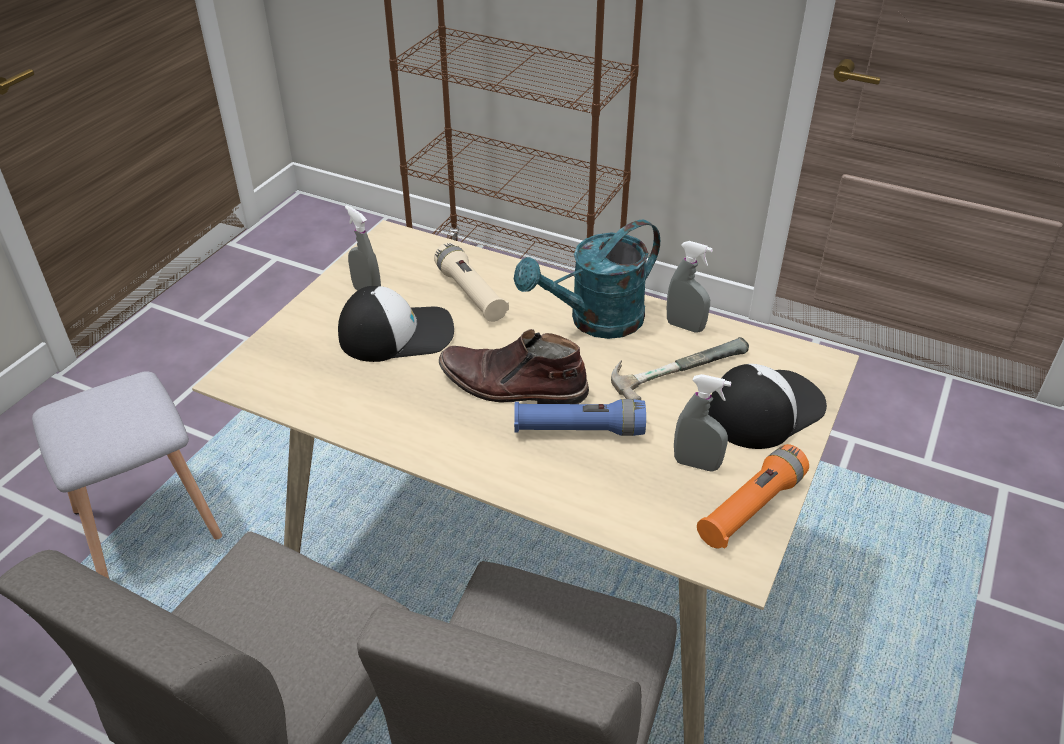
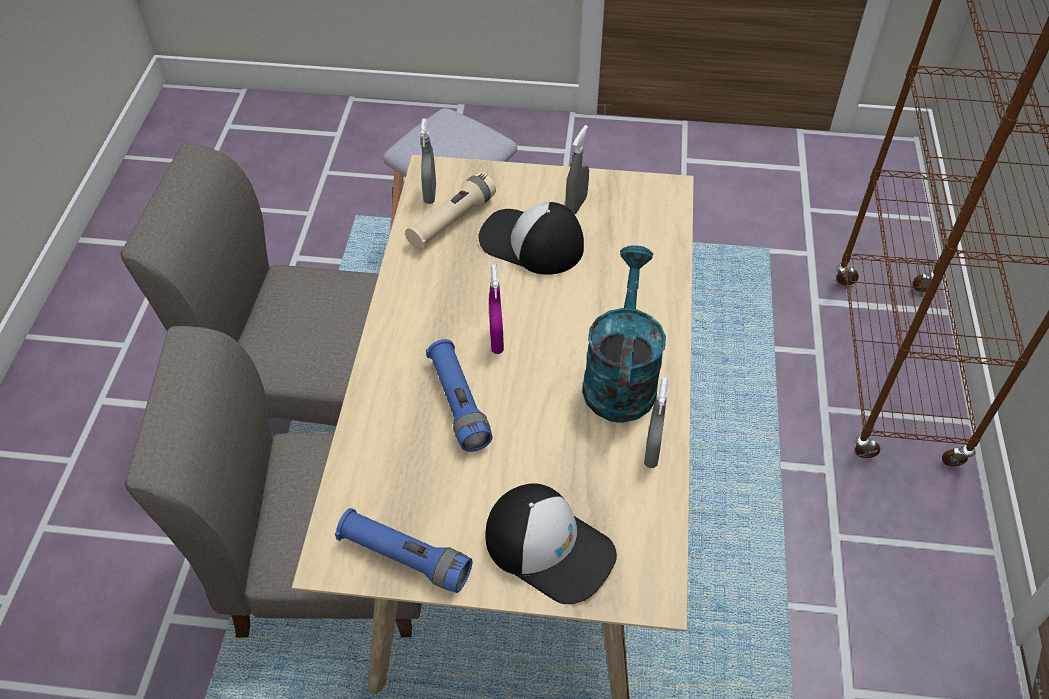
camera: 70 degrees right, 10 degrees up
cap [338,286,454,362] -> cap turned 150 degrees clockwise [478,202,584,275]
beige flashlight [434,242,509,322] -> beige flashlight moved to [405,172,496,250]
brown boot [439,329,589,404] -> purple spray bottle [489,265,504,354]
turquoise watering can [514,219,660,339] -> turquoise watering can turned 60 degrees clockwise [582,245,666,423]
hammer [611,337,749,400] -> none
grey spray bottle [674,374,731,471] -> grey spray bottle moved to [420,119,436,204]
orange flashlight [697,444,809,549] -> blue flashlight [335,508,472,593]

